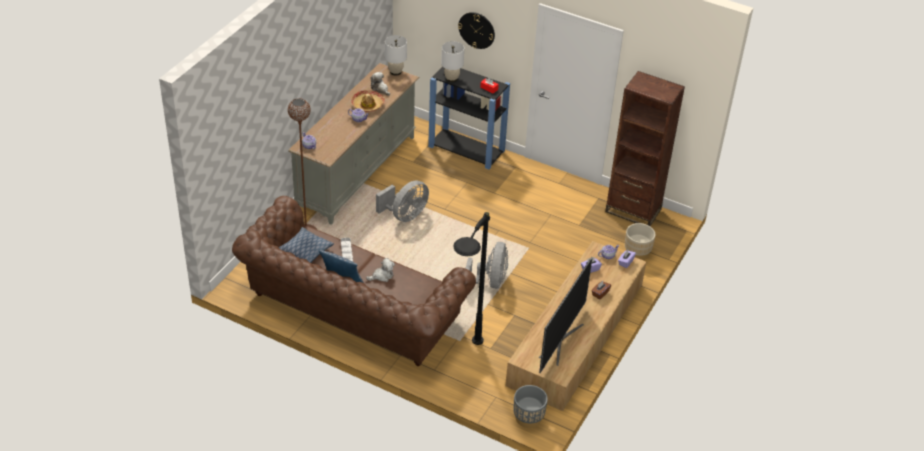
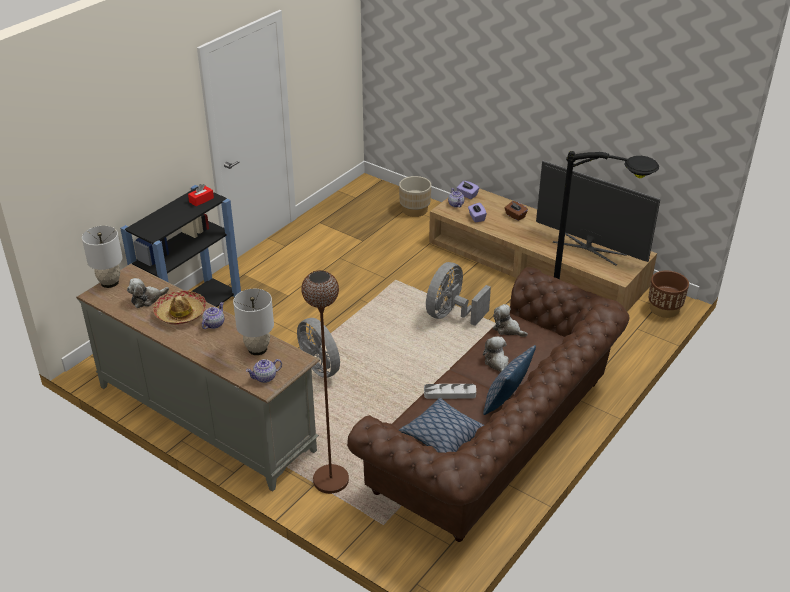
camera: 80 degrees left, 5 degrees down
white table lamp [441,41,464,82] -> white table lamp moved to [233,289,274,355]
wall clock [458,12,495,49] -> none
grey fan [465,242,508,289] -> grey fan turned 75 degrees counterclockwise [426,262,491,326]
grey planter [513,385,548,428] -> brown planter [649,271,689,318]
brown bookcase [605,71,685,226] -> none
none -> plush toy [493,304,528,337]

